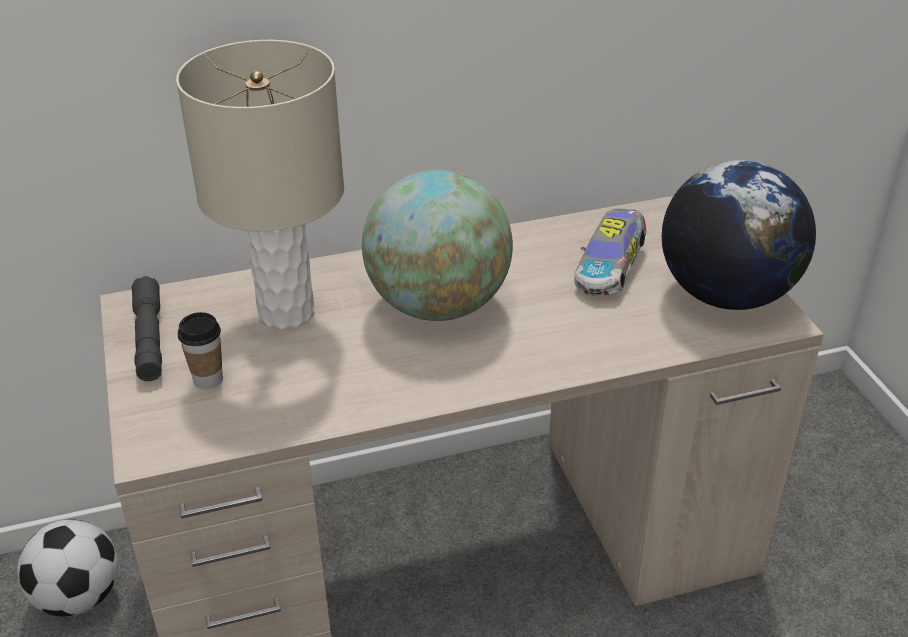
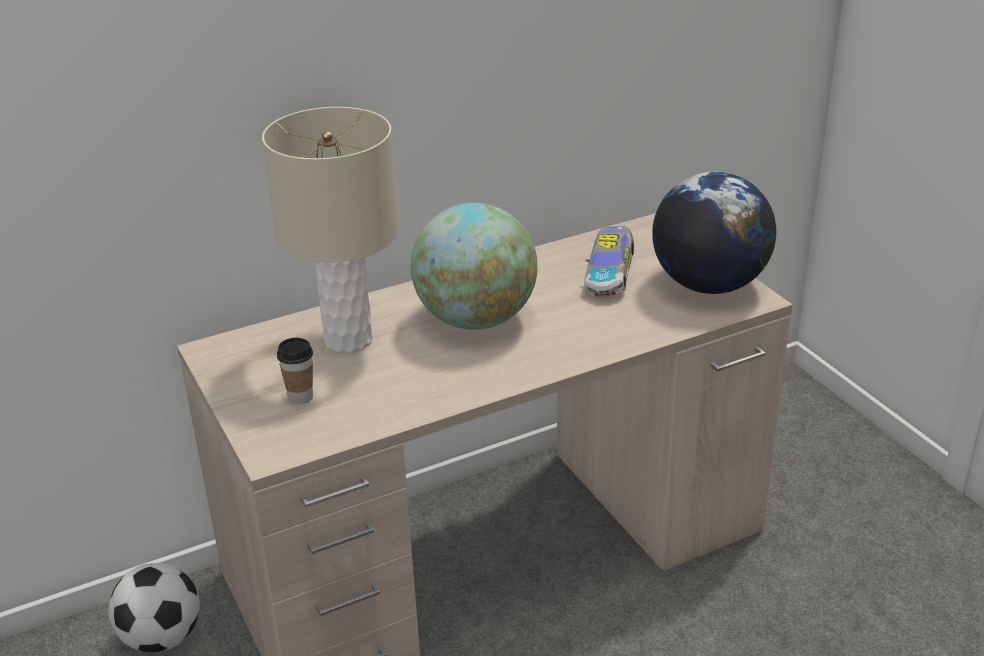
camera: 10 degrees left, 5 degrees down
grey flashlight [132,276,162,381] -> none

